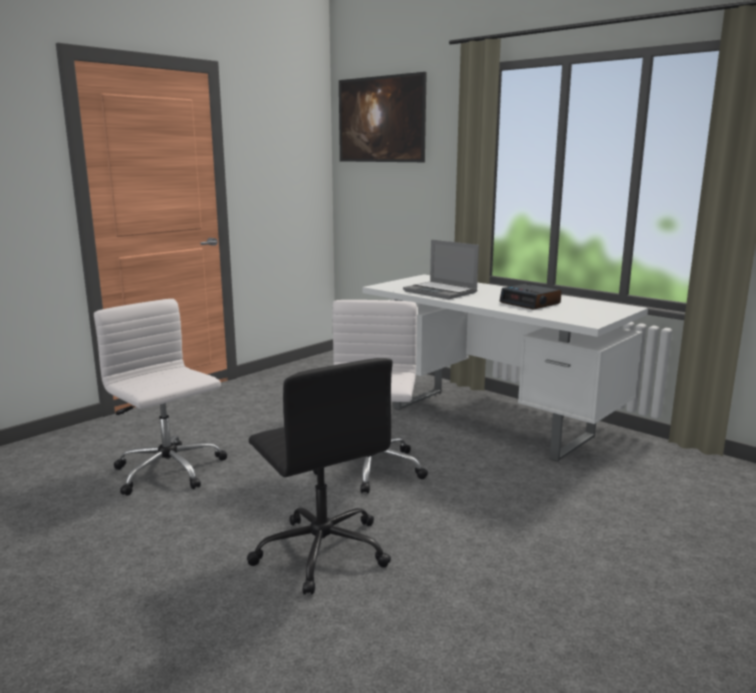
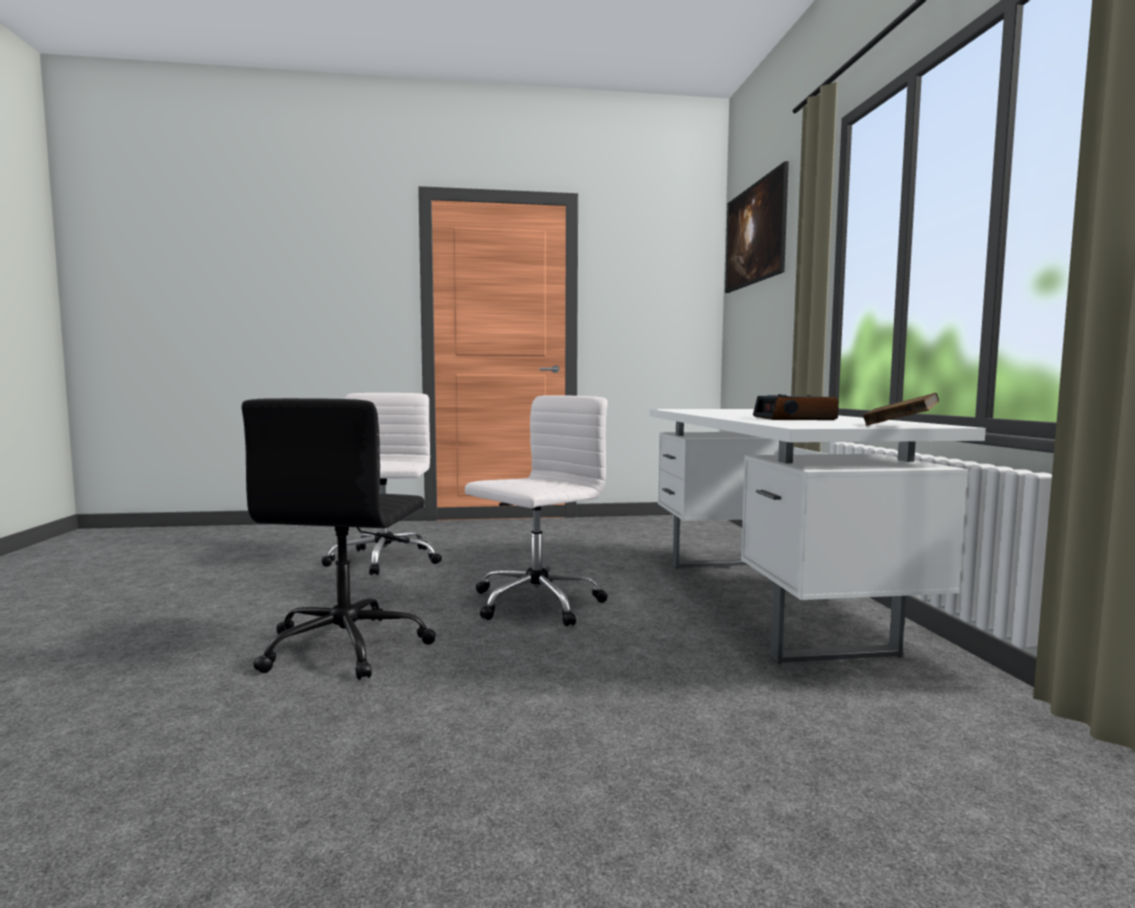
camera: 40 degrees right, 10 degrees down
laptop [403,240,479,299] -> none
none -> brown book [862,393,939,426]

